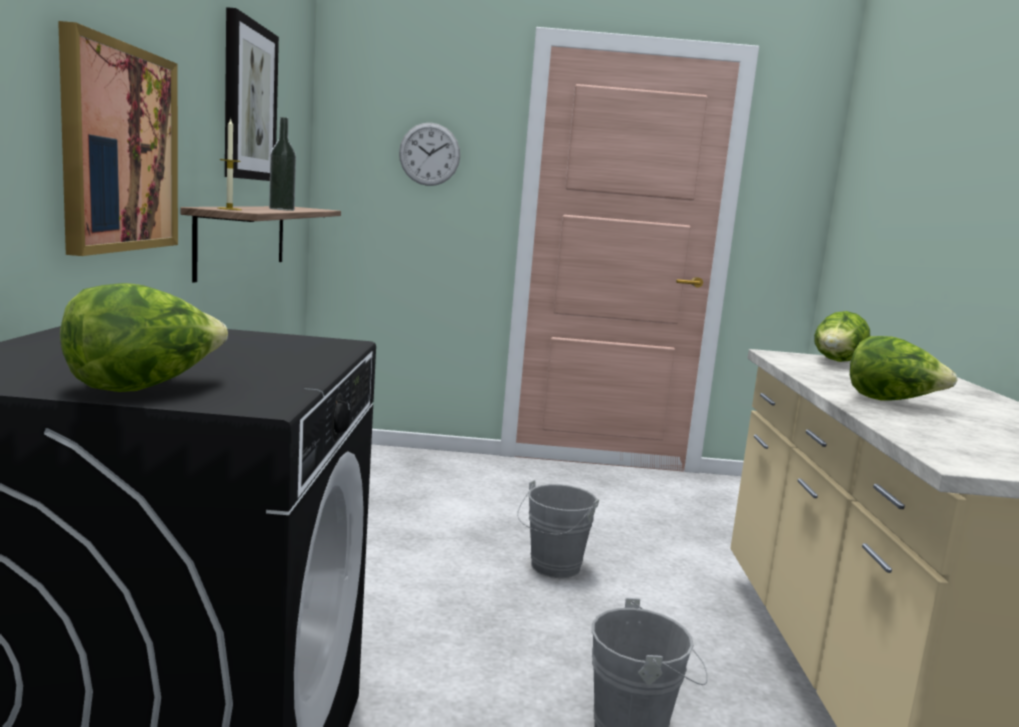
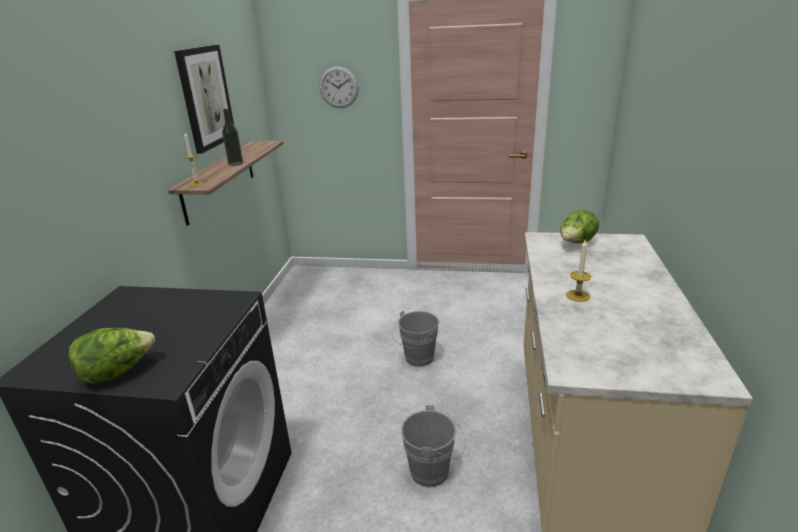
camera: 10 degrees right, 15 degrees up
picture [58,21,178,256] -> none
lettuce [850,336,958,400] -> candle [566,239,591,302]

